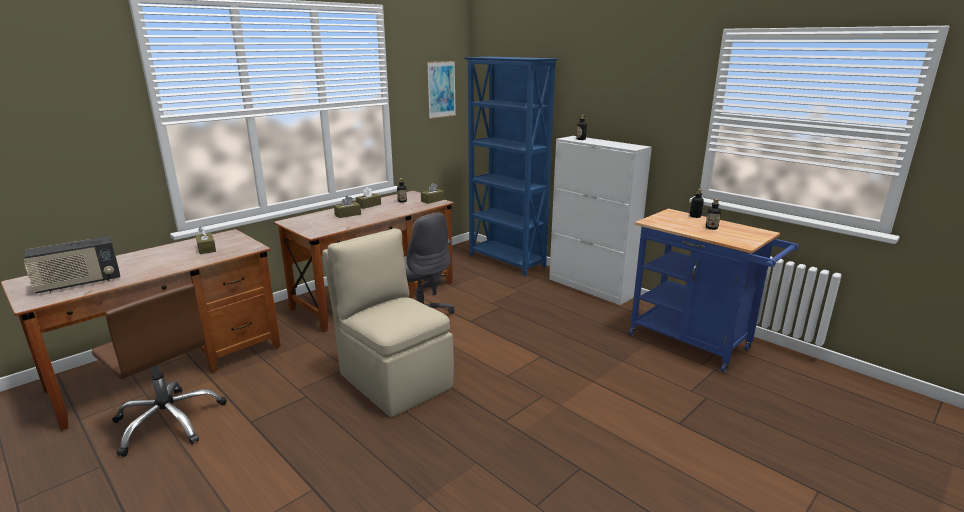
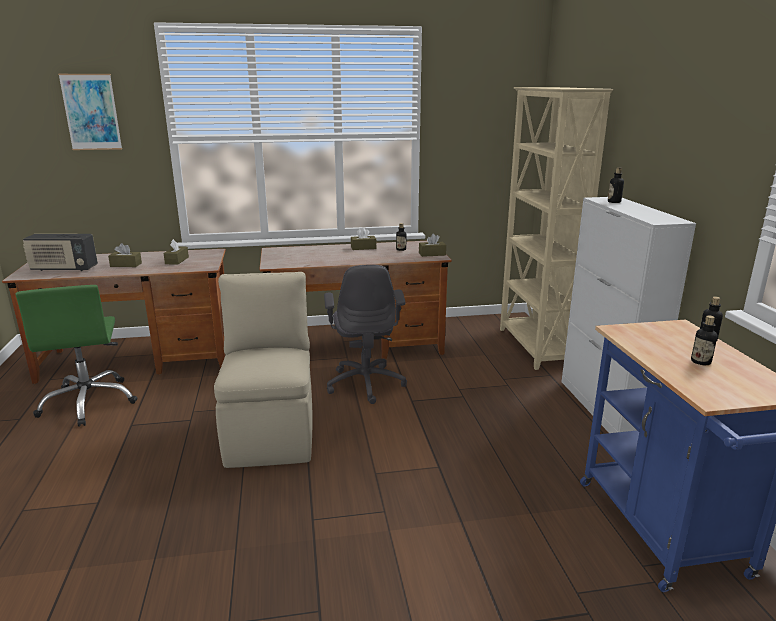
camera: 35 degrees right, 0 degrees up
brown office chair [92,284,227,457] -> green office chair [15,285,137,426]
brown tissue box [334,196,361,218] -> brown tissue box moved to [108,243,142,267]
picture [427,61,456,119] -> picture moved to [58,74,122,150]
blue bookcase [464,57,558,276] -> beige bookcase [500,87,613,370]

